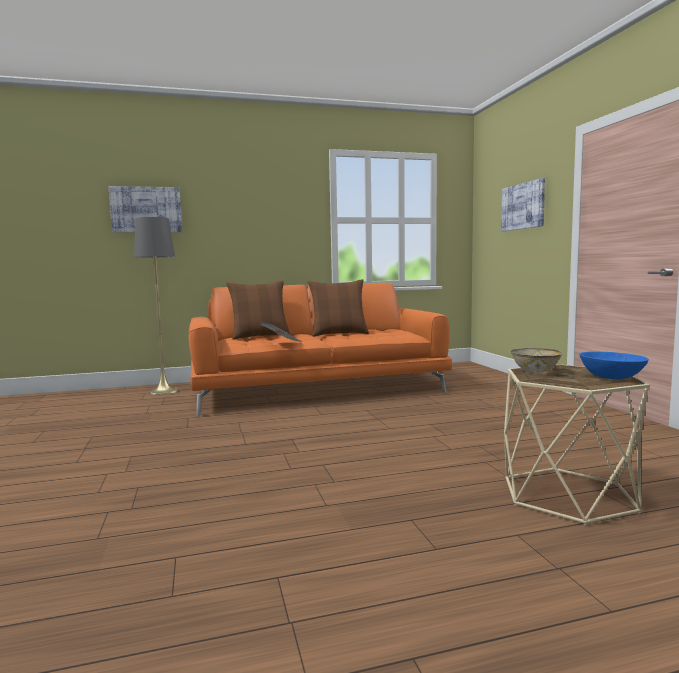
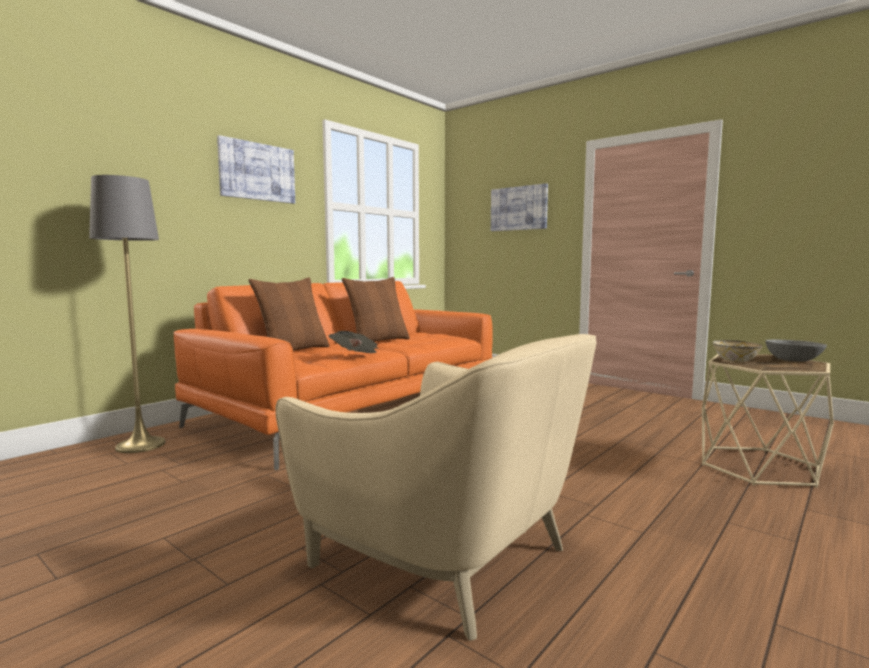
camera: 35 degrees left, 0 degrees up
picture [109,186,182,232] -> picture moved to [217,135,295,204]
blue bowl [579,351,649,379] -> grey bowl [765,339,827,362]
none -> beige armchair [275,334,596,641]

